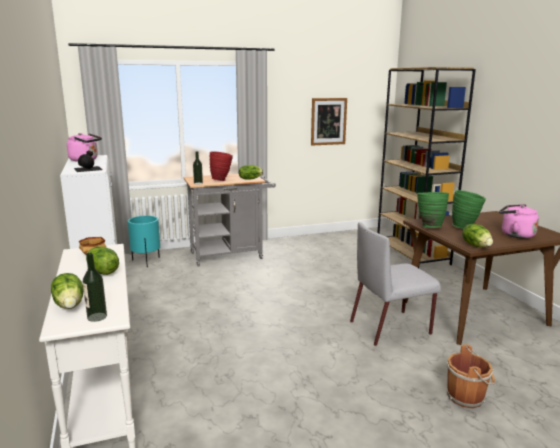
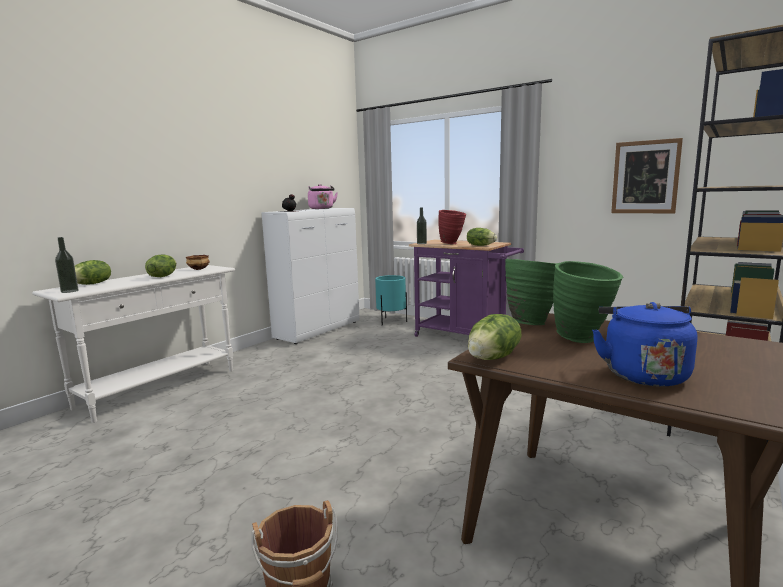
camera: 55 degrees right, 5 degrees down
grey cart [183,174,276,266] -> purple cart [409,239,524,337]
grey chair [350,222,441,346] -> none
pink kettle [499,204,539,239] -> blue kettle [592,302,697,387]

